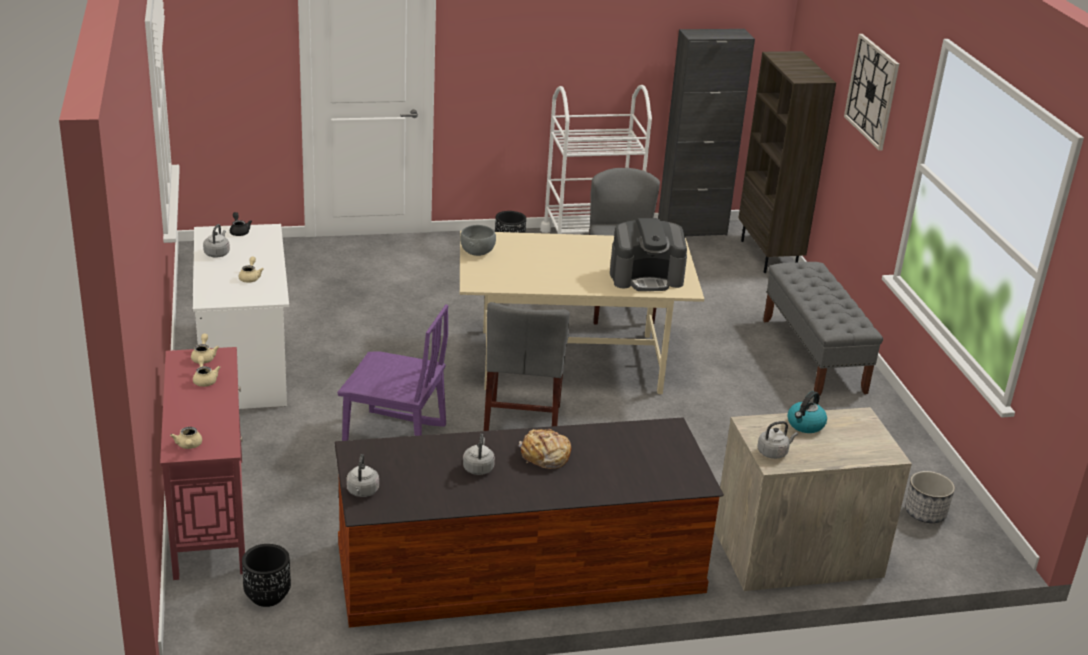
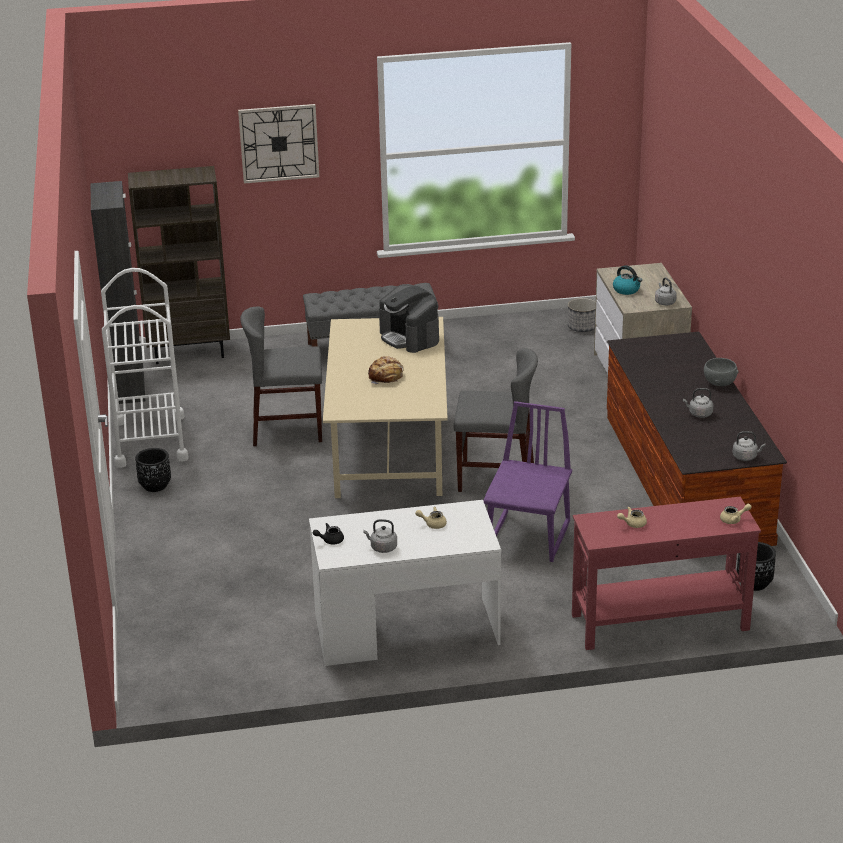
camera: 85 degrees left, 0 degrees up
beige teapot [191,333,219,364] -> none
grey bowl [460,225,496,256] -> grey bowl moved to [704,358,738,386]
bread [518,429,571,469] -> bread moved to [368,356,404,384]
coffee machine [610,218,687,291] -> coffee machine turned 150 degrees clockwise [379,285,439,353]

